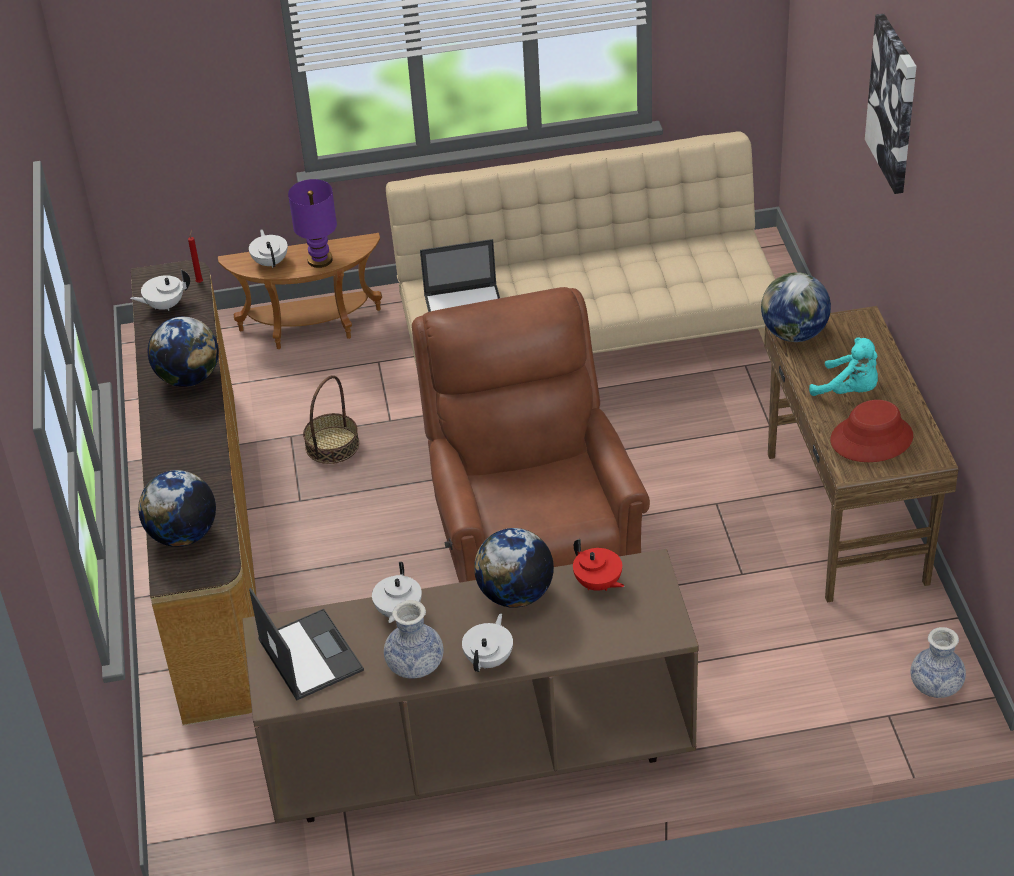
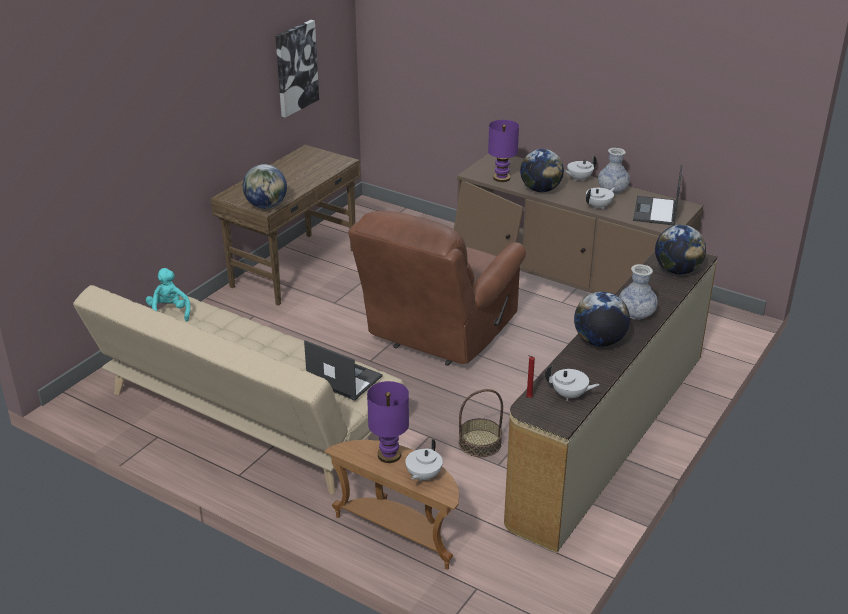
camera: 140 degrees left, 10 degrees down
red teapot [573,539,624,591] -> purple table lamp [488,120,519,182]
turquoise plush toy [809,337,878,396] -> turquoise plush toy moved to [146,268,190,322]
red hat [831,400,913,462] -> none
picture [865,14,916,194] -> picture moved to [275,20,319,118]
vase [910,627,966,698] -> vase moved to [619,264,658,320]

